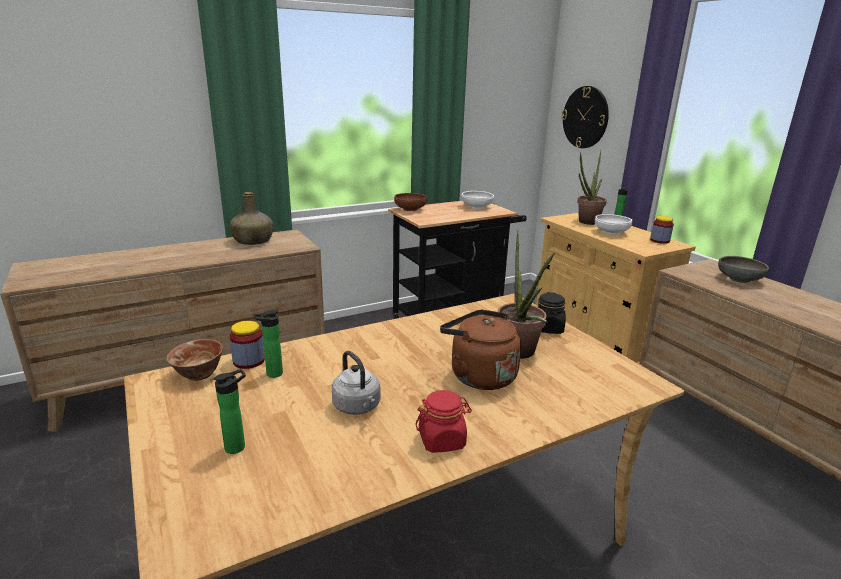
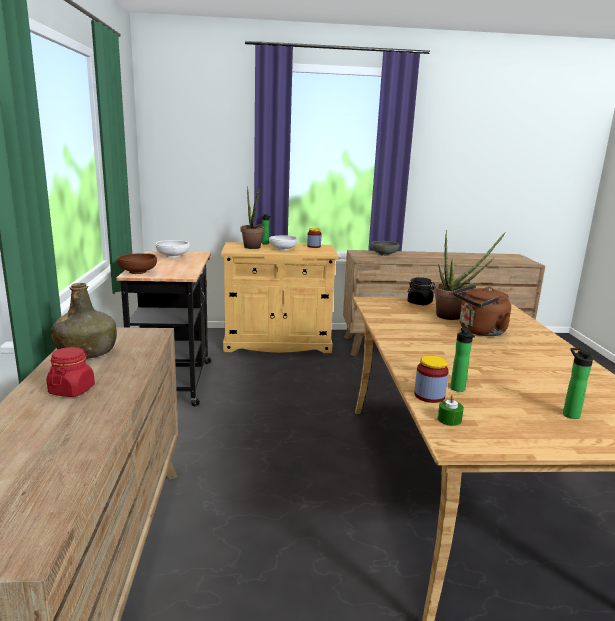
camera: 65 degrees left, 5 degrees down
bowl [166,339,223,381] -> green candle [438,394,464,426]
grey kettle [332,351,381,415] -> none
red jar [415,390,472,453] -> red jar moved to [46,347,95,397]
wall clock [562,86,609,148] -> none

